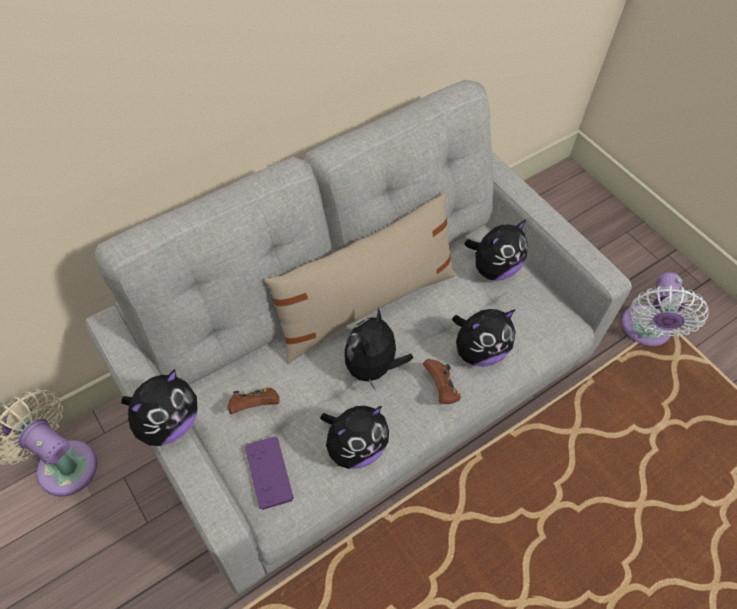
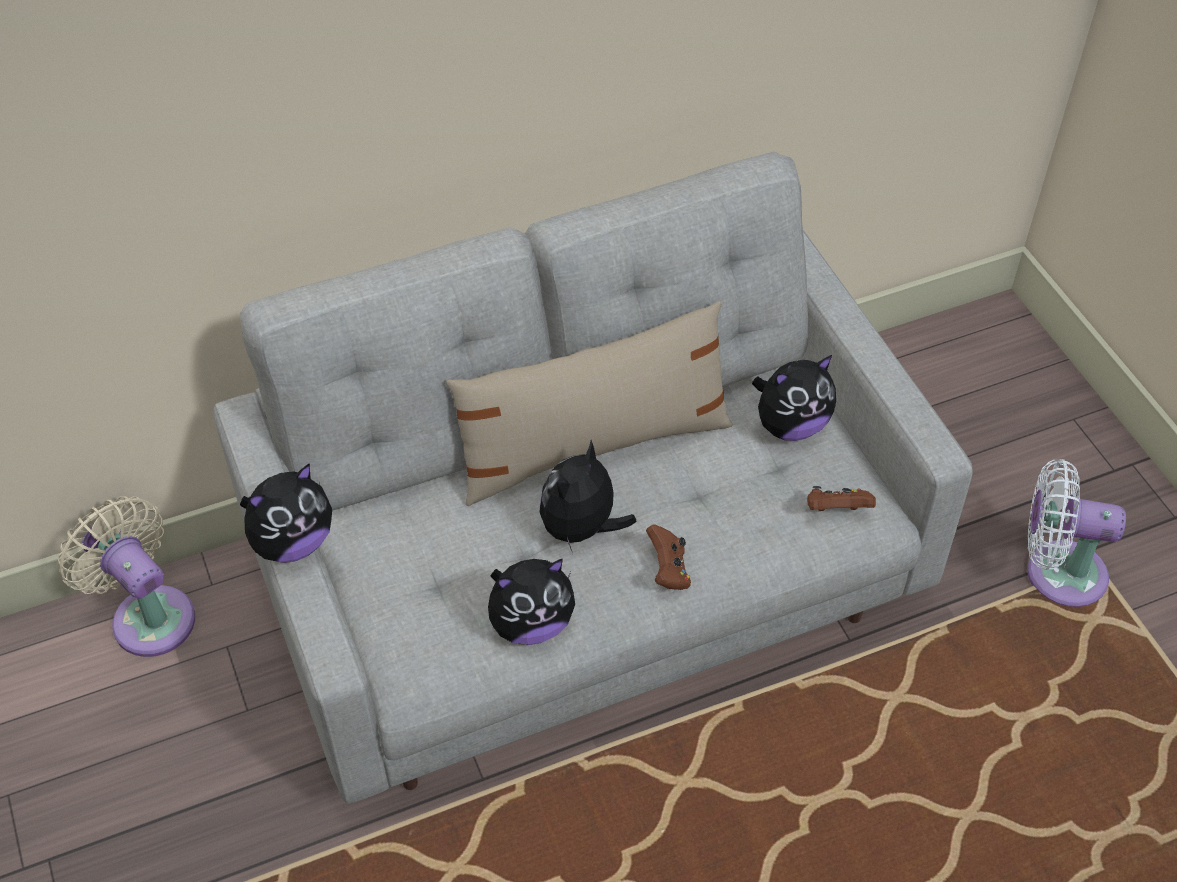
camera: 15 degrees right, 5 degrees down
brown game controller [228,387,279,414] -> brown game controller moved to [807,486,876,511]
purple game controller [245,436,294,510] -> none
plush toy [452,309,516,367] -> none
white fan [621,272,709,346] -> white fan turned 75 degrees clockwise [1027,459,1126,607]

